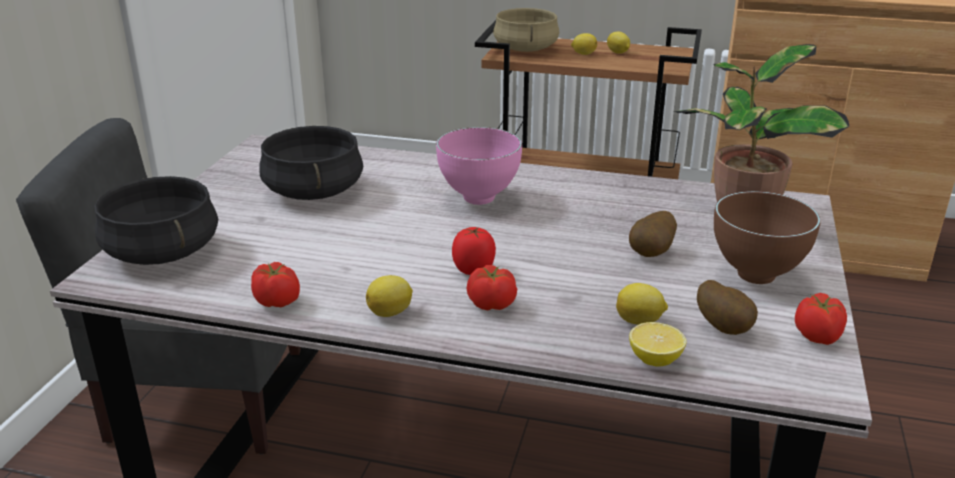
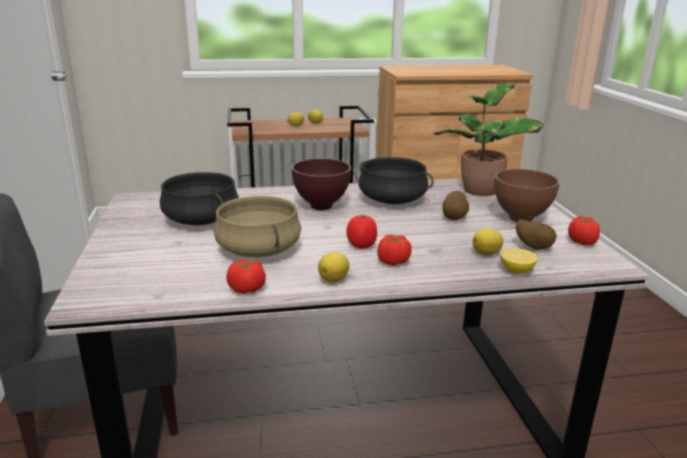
camera: 25 degrees left, 5 degrees down
black cooking pot [95,176,218,265] -> black cooking pot moved to [358,157,434,204]
pink bowl [436,127,522,205] -> brown bowl [292,158,351,210]
beige cooking pot [493,8,559,52] -> beige cooking pot moved to [214,196,301,258]

